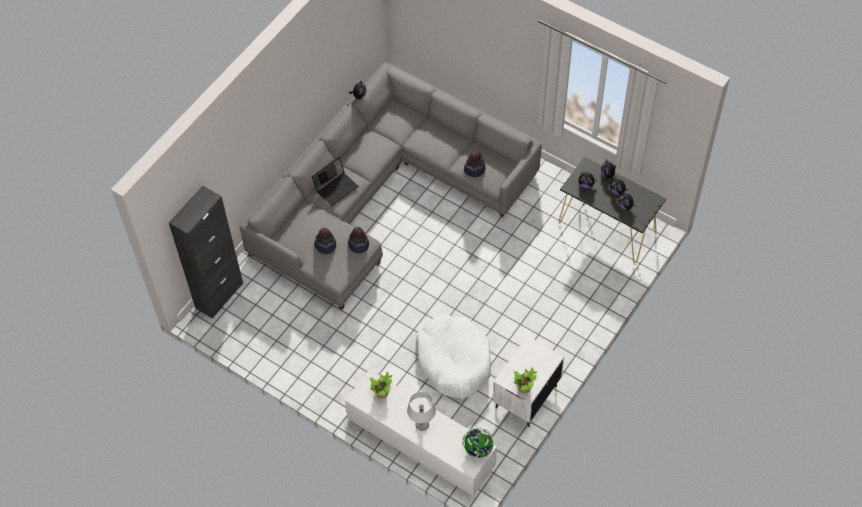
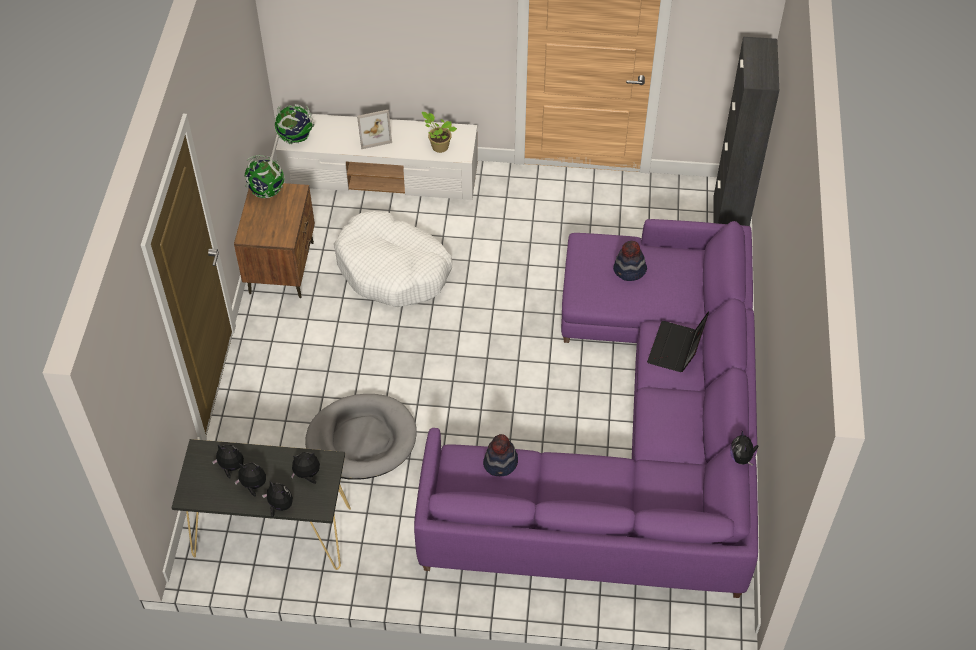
camera: 150 degrees right, 5 degrees down
grey sofa [239,63,542,310] -> purple sofa [414,219,758,598]
hat [348,227,369,253] -> none
grey table lamp [407,392,436,431] -> picture frame [357,110,392,149]
white nightstand [493,336,564,427] -> brown nightstand [234,183,315,298]
potted plant [513,368,537,394] -> globe [245,155,285,198]
none -> grey dog bed [305,394,417,480]

